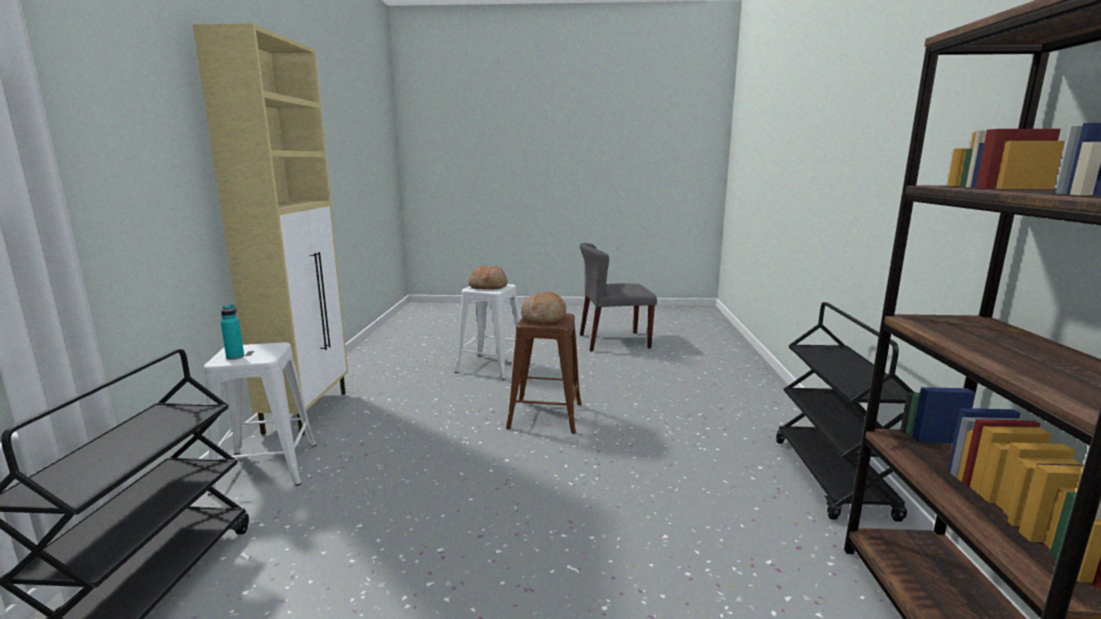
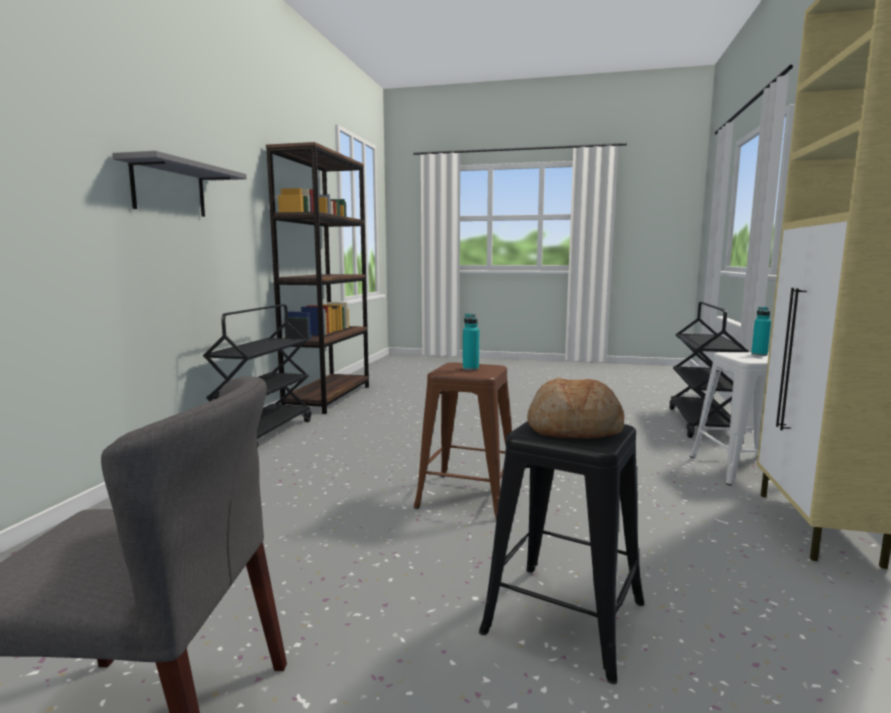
camera: 170 degrees left, 5 degrees down
white stool [455,284,520,380] -> black stool [479,421,644,684]
bread [521,292,566,324] -> turquoise bottle [463,313,479,370]
none -> grey shelf [112,151,247,217]

